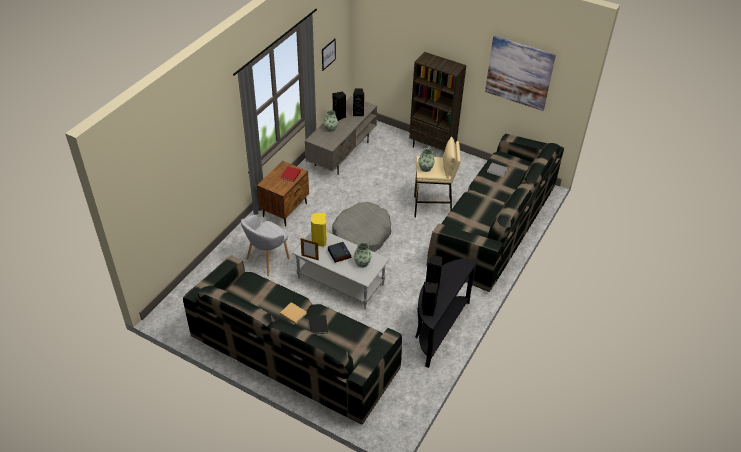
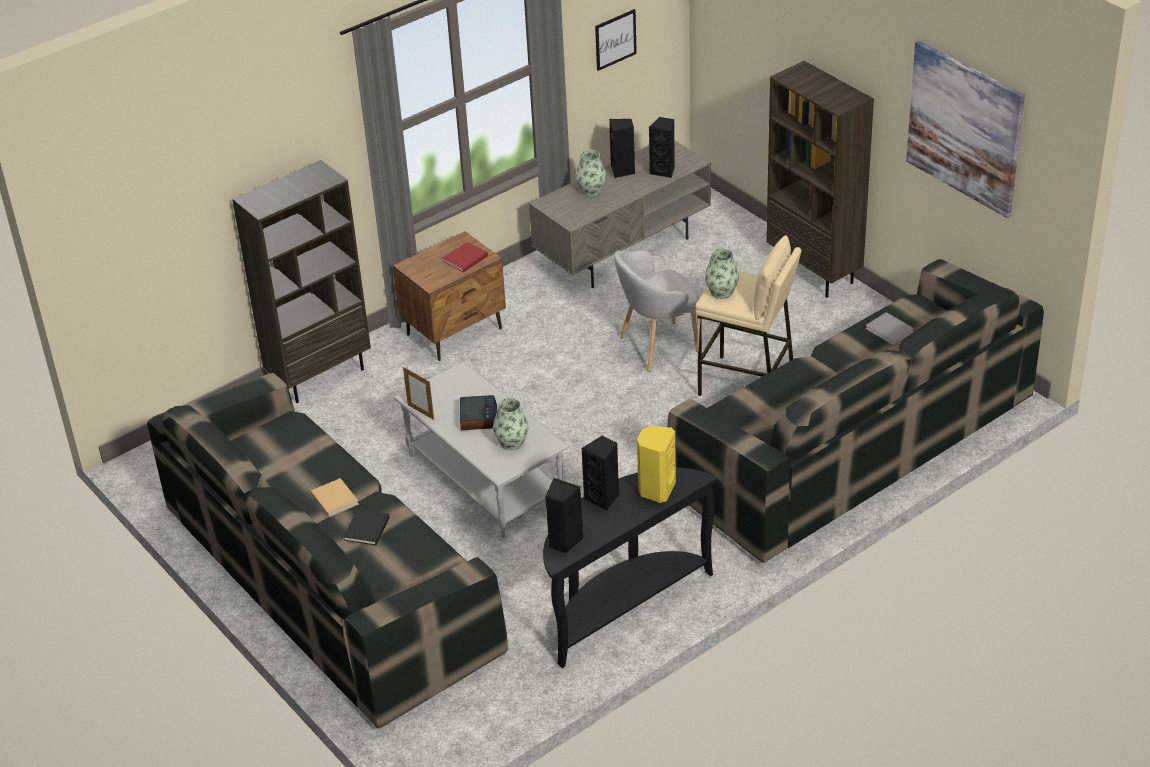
camera: 25 degrees right, 5 degrees down
grey armchair [241,215,289,276] -> grey armchair moved to [614,251,700,372]
yellow speaker [311,213,327,247] -> yellow speaker moved to [637,425,676,503]
grey dog bed [332,202,391,252] -> none
none -> brown bookcase [232,160,371,403]

